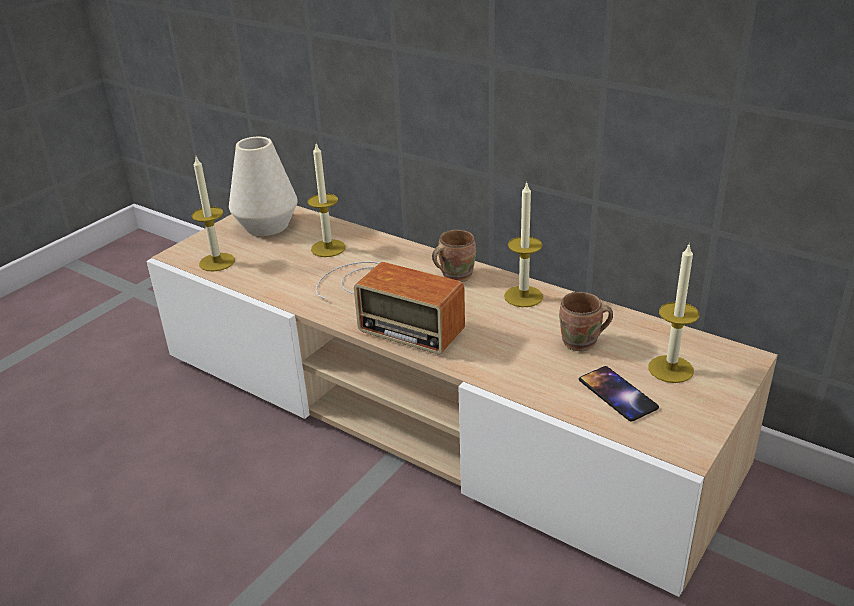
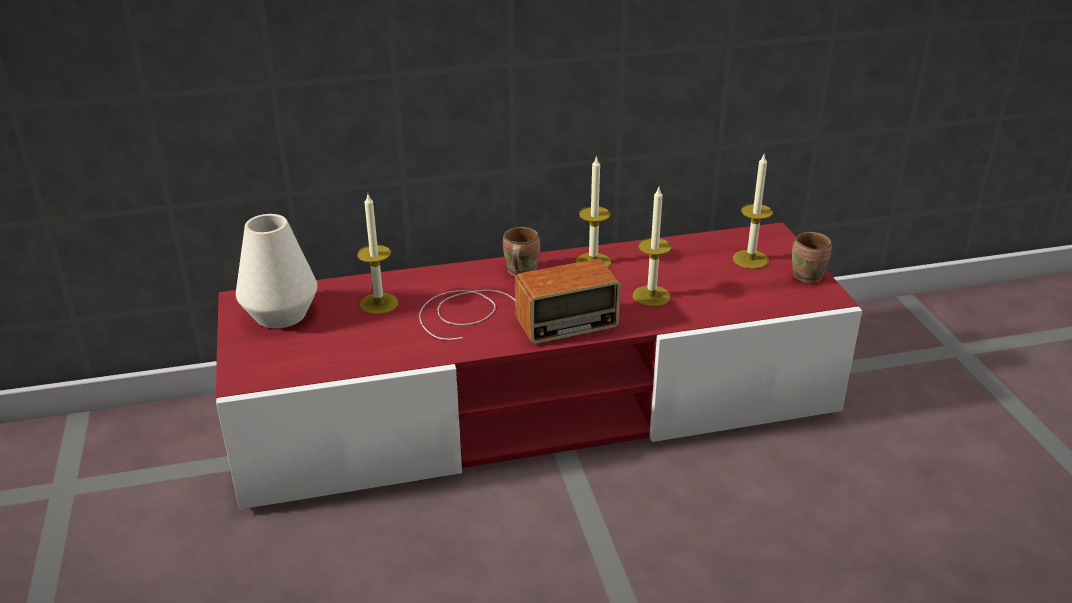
camera: 50 degrees left, 0 degrees up
beige tv stand [146,205,778,597] -> red tv stand [216,222,862,510]
candle [192,157,235,271] -> candle moved to [633,187,671,307]
brown mug [559,292,613,351] -> brown mug moved to [792,232,832,283]
phone [579,366,659,422] -> none

